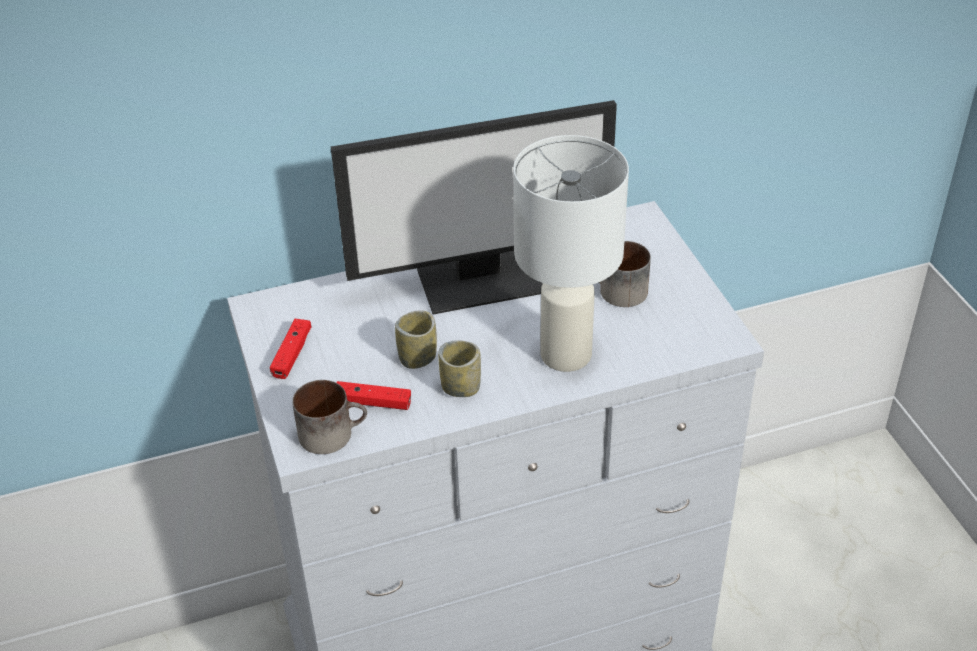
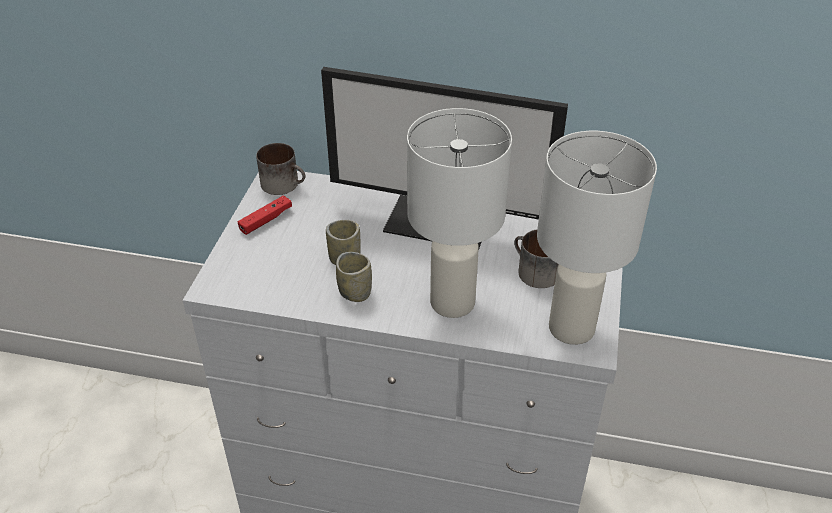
camera: 30 degrees right, 0 degrees up
mug [292,380,367,454] -> mug moved to [256,143,305,195]
red game controller [336,381,411,410] -> none
none -> white table lamp [537,131,657,345]

